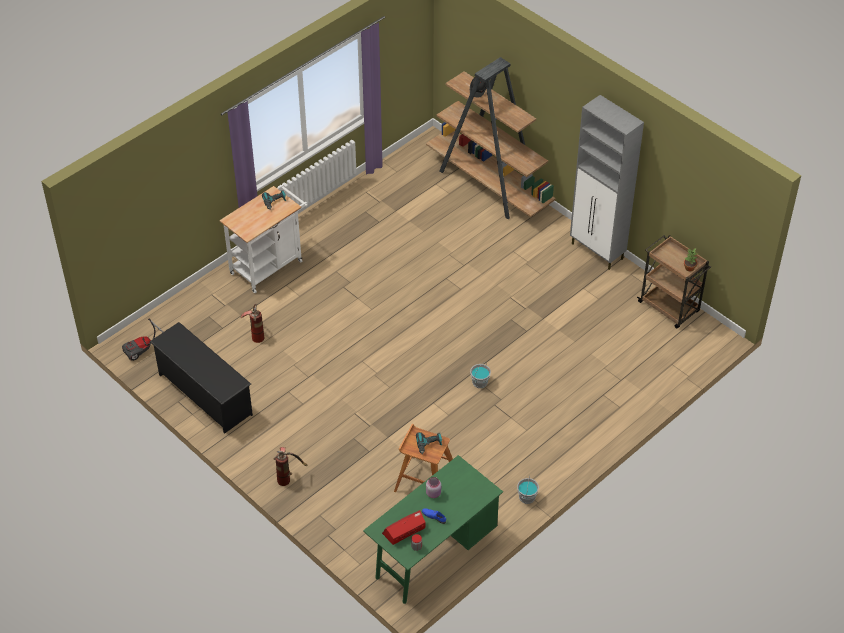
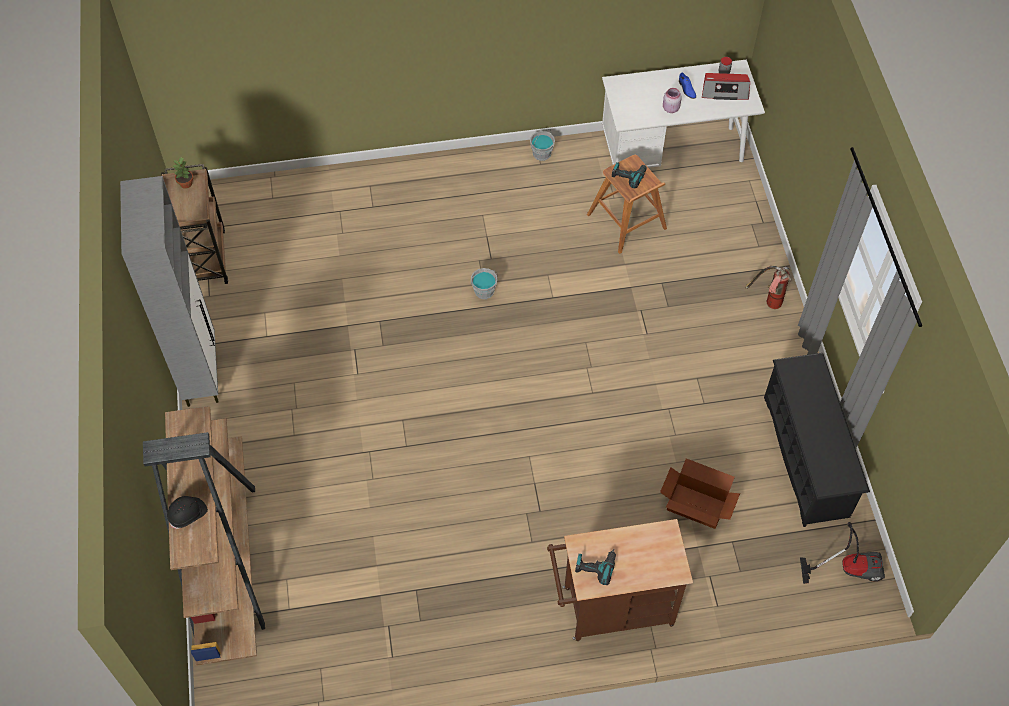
camera: 145 degrees left, 10 degrees up
white cart [220,184,308,293] -> brown cart [547,519,693,641]
fire extinguisher [241,304,264,343] -> cardboard box [660,458,740,529]
green desk [363,455,503,604] -> white desk [602,59,765,168]

